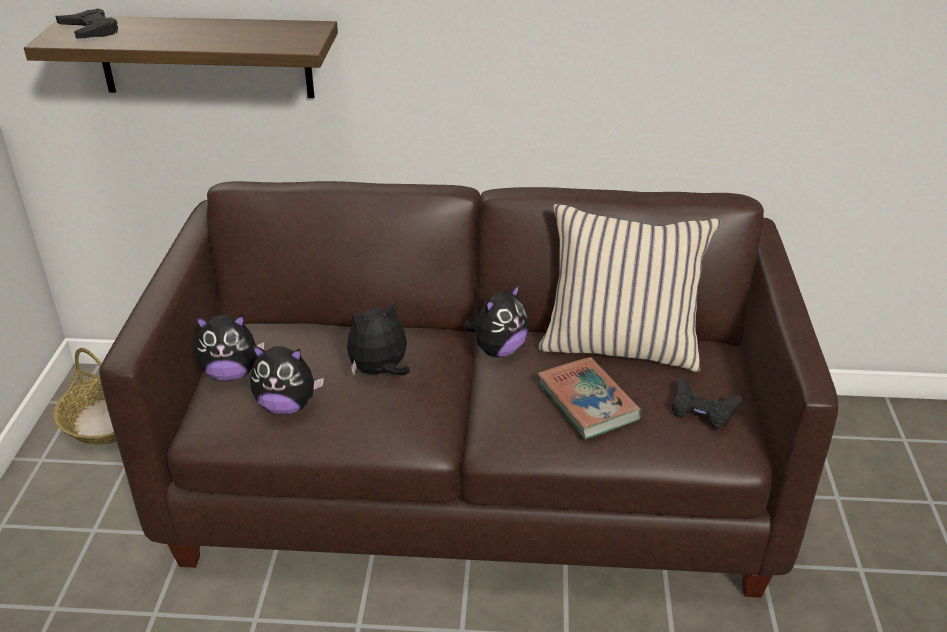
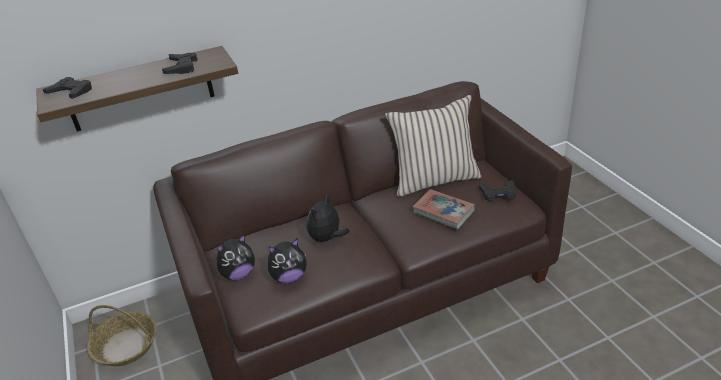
camera: 25 degrees left, 0 degrees up
plush toy [464,283,529,357] -> none
none -> black game controller [162,53,197,74]

